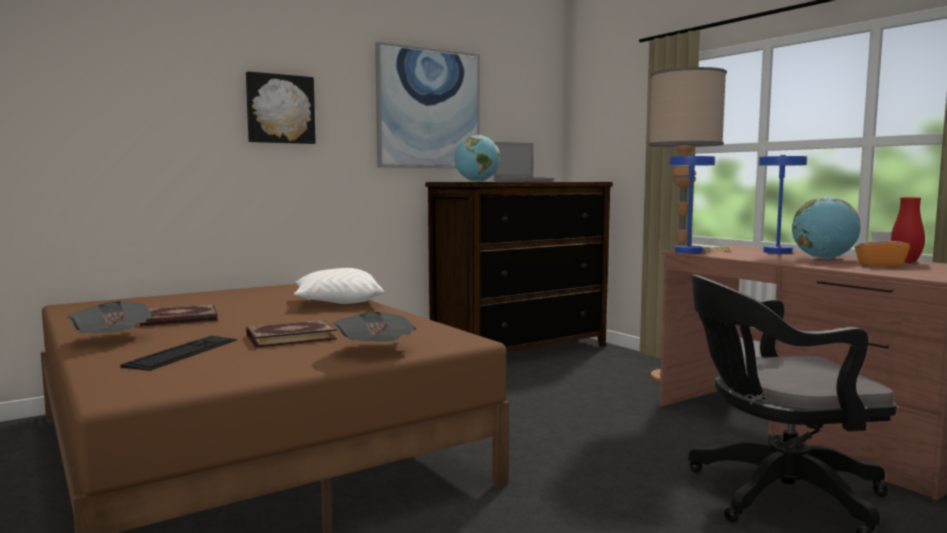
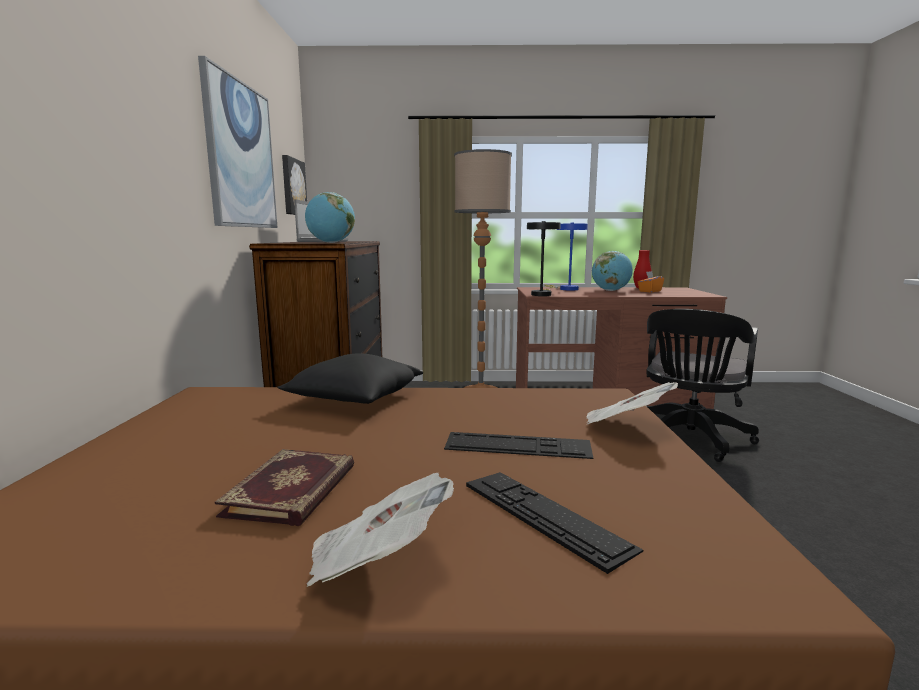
camera: 55 degrees left, 5 degrees up
picture [246,71,316,144] -> picture moved to [282,155,307,215]
book [246,320,337,348] -> keyboard [444,432,593,459]
white pillow [294,268,384,304] -> black pillow [277,354,423,404]
blue table lamp [669,155,732,254] -> black table lamp [527,221,561,296]

